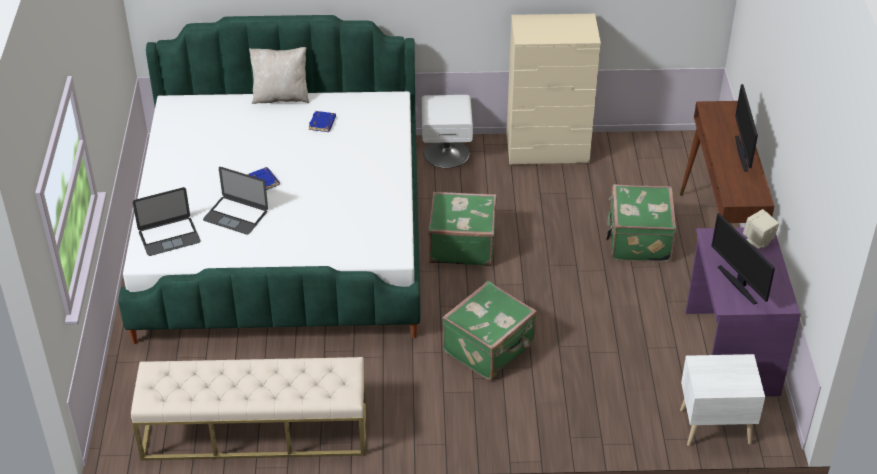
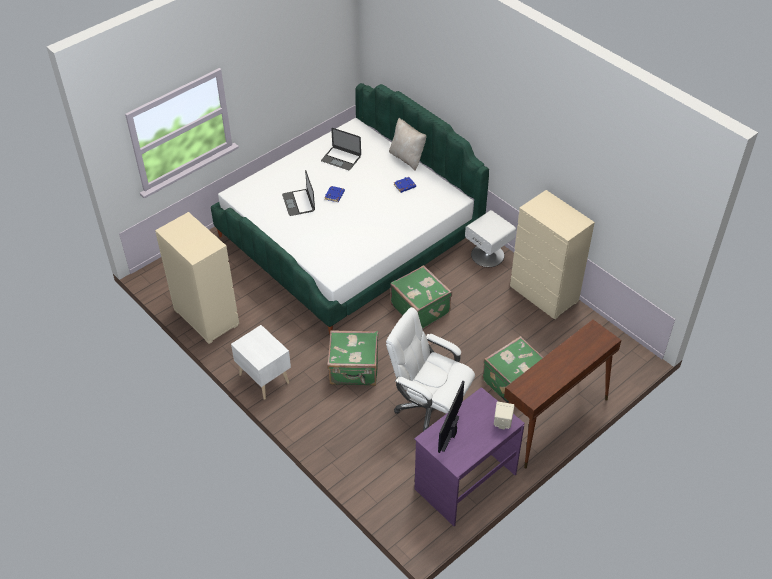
camera: 50 degrees right, 5 degrees up
beige bench [131,357,366,461] -> beige dresser [155,212,239,344]
laptop [133,187,201,256] -> laptop moved to [321,128,361,170]
white nightstand [680,354,765,446] -> white nightstand moved to [231,325,291,400]
monitor [735,84,758,172] -> none
none -> white office chair [386,307,475,431]

